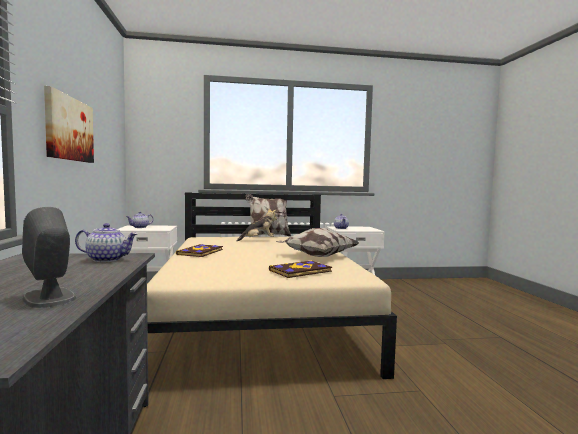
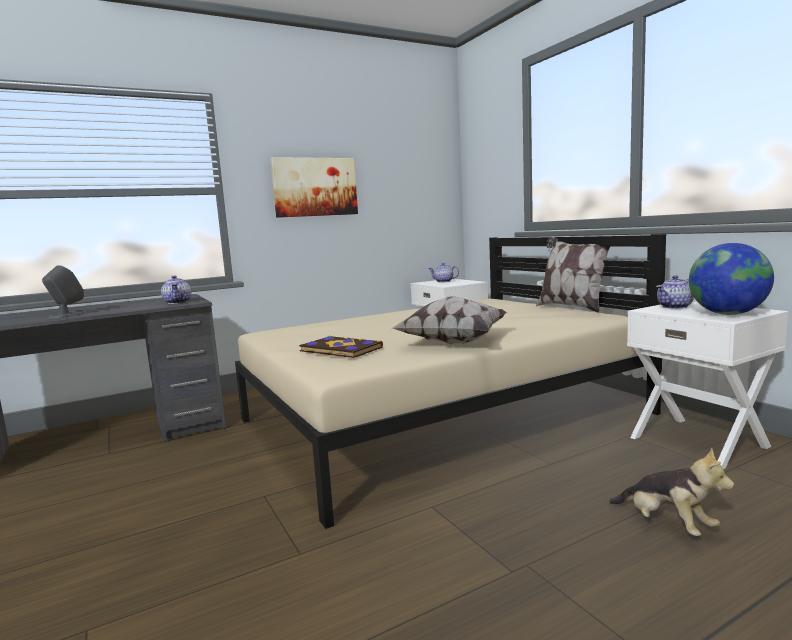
camera: 70 degrees right, 5 degrees up
book [176,244,223,257] -> none
plush toy [237,209,277,241] -> plush toy moved to [609,447,734,536]
none -> globe [689,243,774,315]

